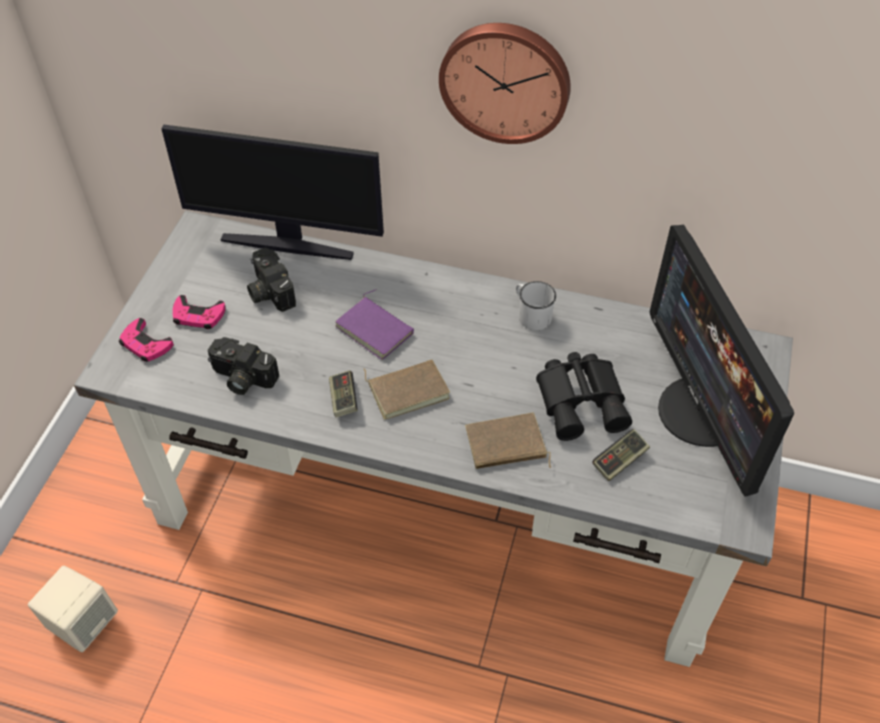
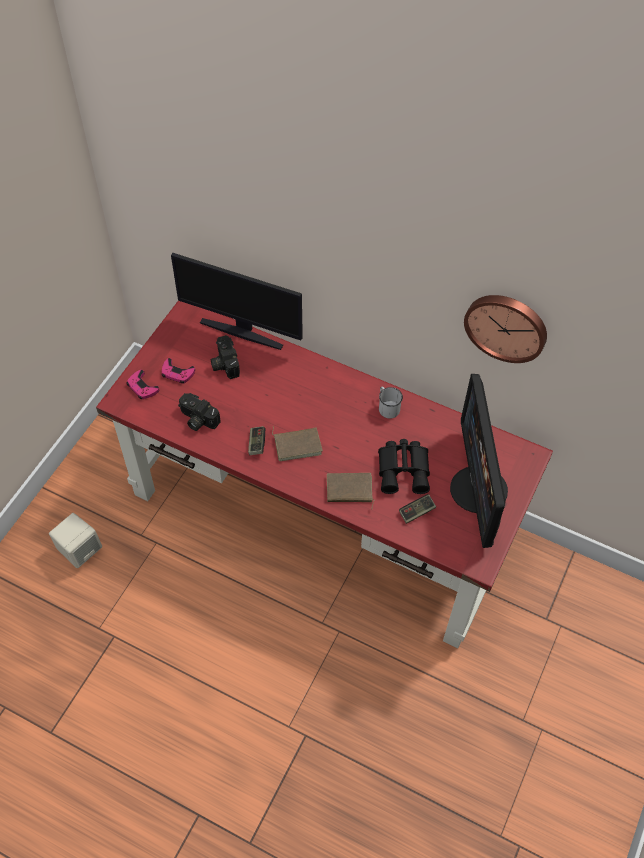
camera: 10 degrees right, 5 degrees up
grey desk [74,211,793,667] -> red desk [96,301,553,648]
purple book [335,289,414,360] -> none
wall clock [439,23,571,144] -> wall clock moved to [464,295,547,363]

